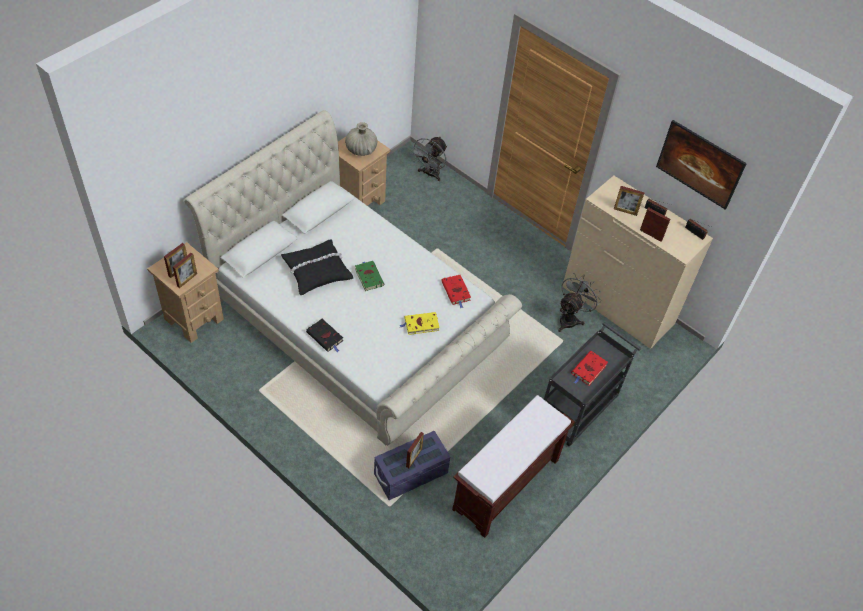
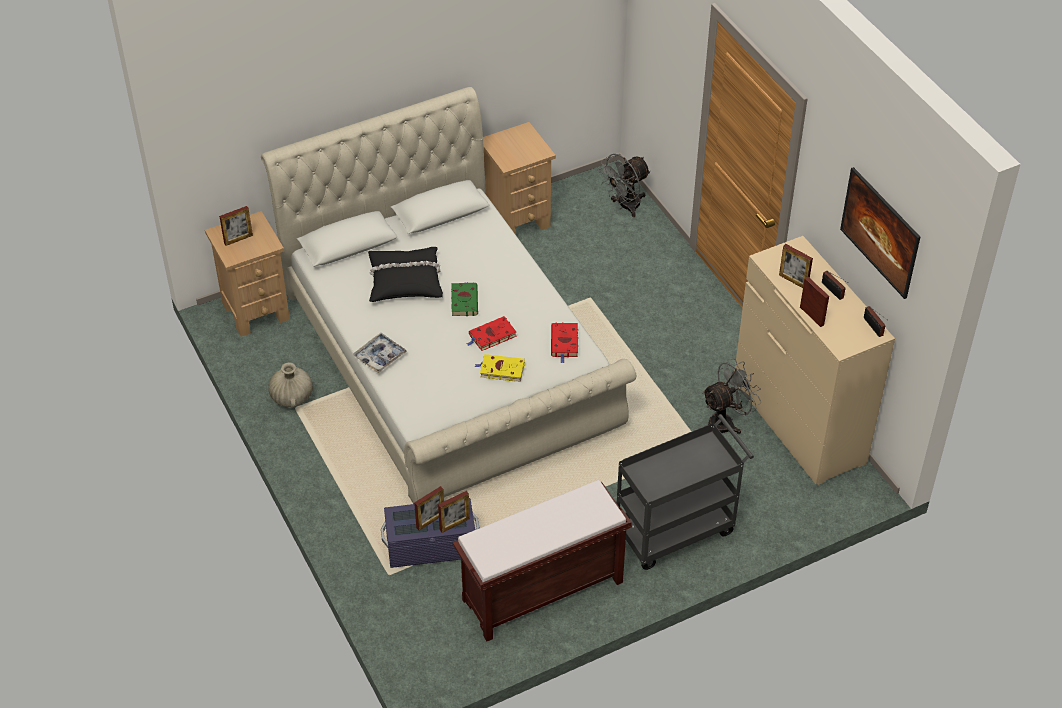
camera: 25 degrees right, 5 degrees down
picture frame [173,253,197,288] -> picture frame moved to [438,491,470,533]
black book [306,319,343,352] -> tray [353,333,407,373]
beige vase [345,122,378,156] -> beige vase moved to [268,362,313,407]
red book [571,351,608,386] -> red book moved to [467,316,516,351]

